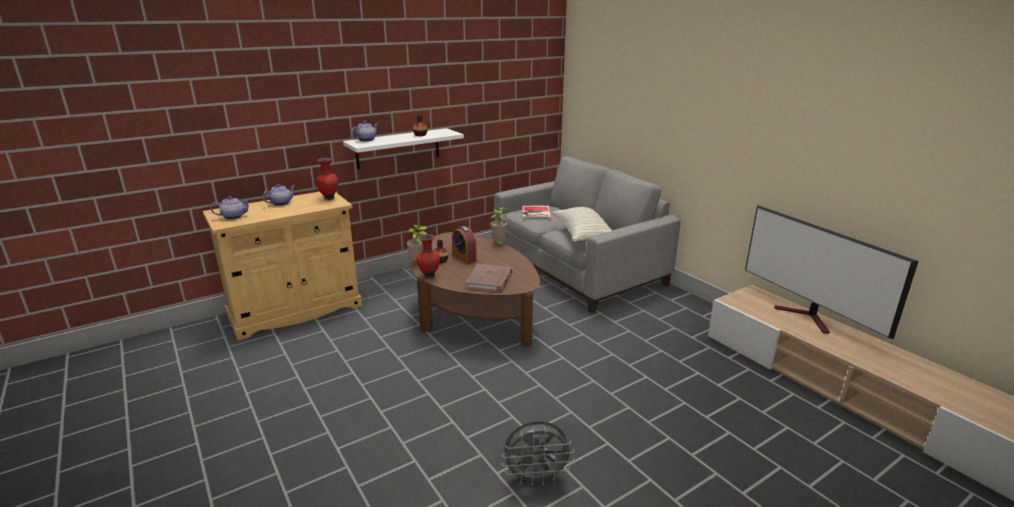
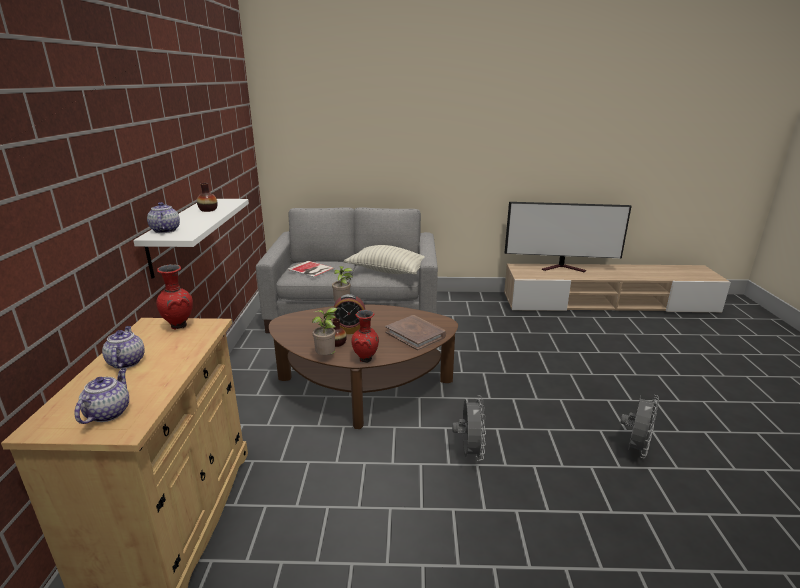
camera: 55 degrees left, 0 degrees up
none -> grey fan [452,396,486,461]

